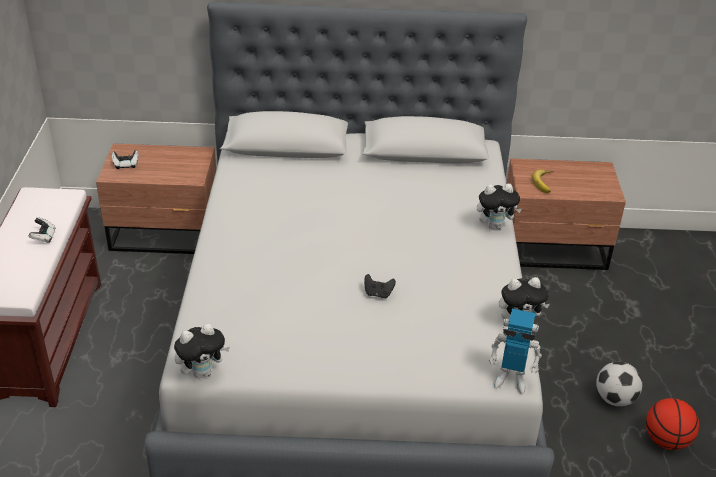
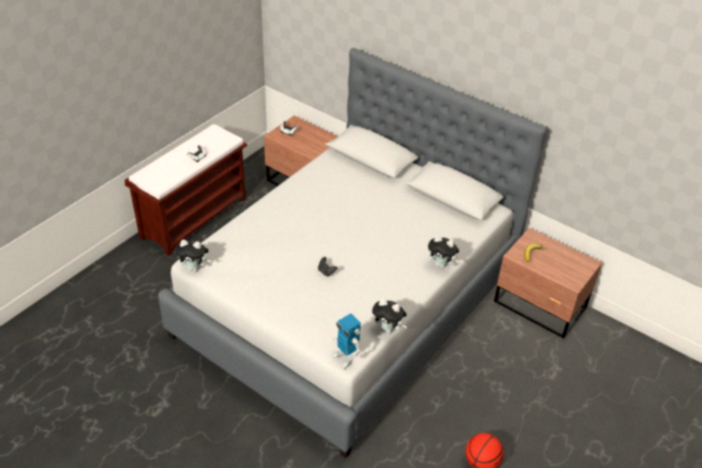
camera: 35 degrees right, 5 degrees up
football [596,362,642,406] -> none

